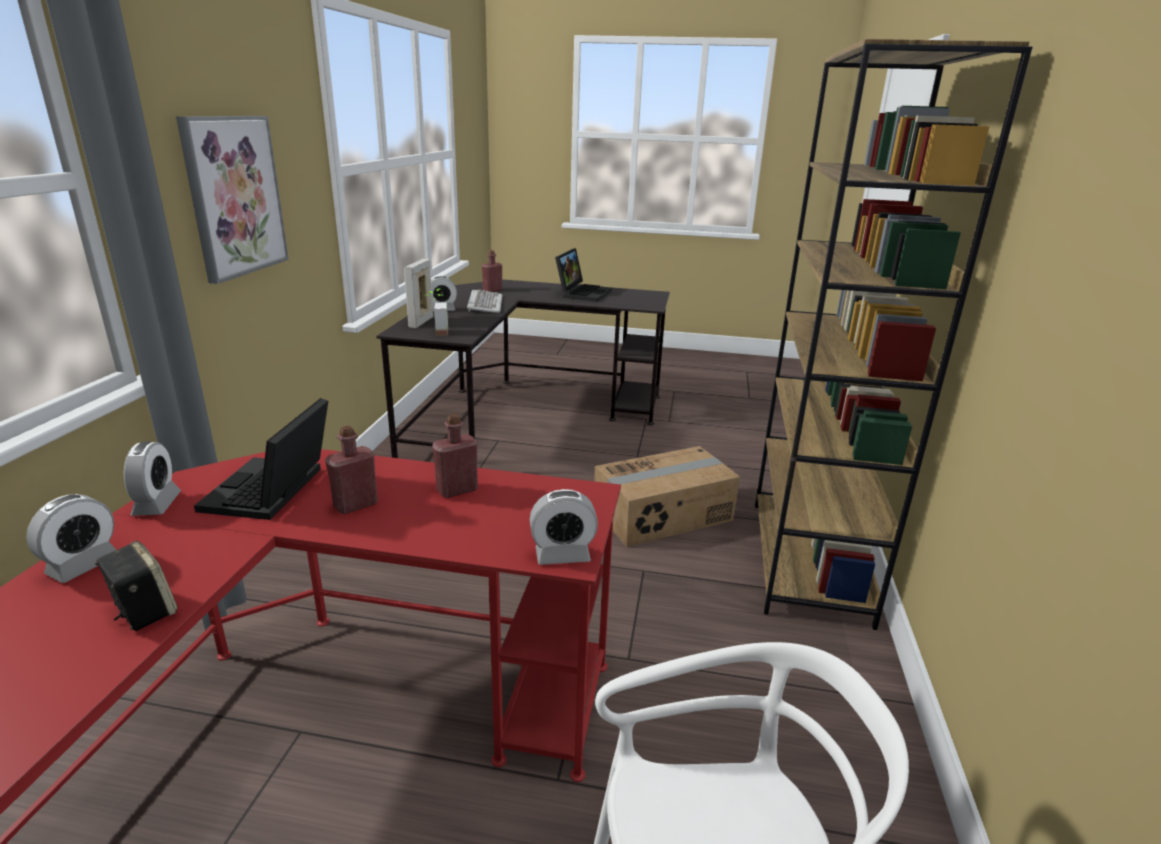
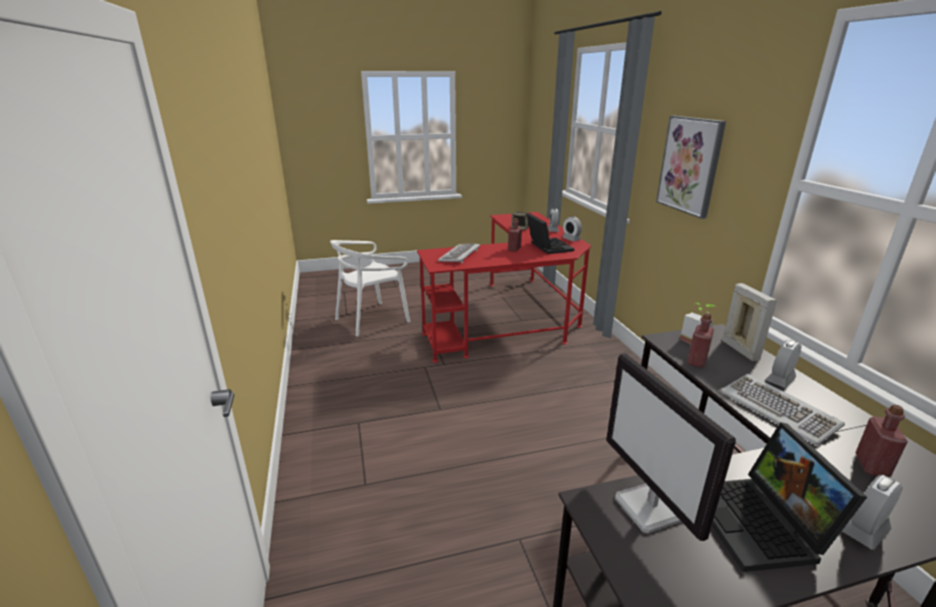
camera: 155 degrees right, 0 degrees up
red bottle [432,414,478,498] -> red bottle moved to [687,313,714,368]
alarm clock [530,489,598,565] -> alarm clock moved to [842,475,903,550]
cardboard box [594,446,740,547] -> none
brown bookcase [755,39,1033,630] -> none
none -> keyboard [438,243,480,263]
none -> monitor [606,353,736,541]

